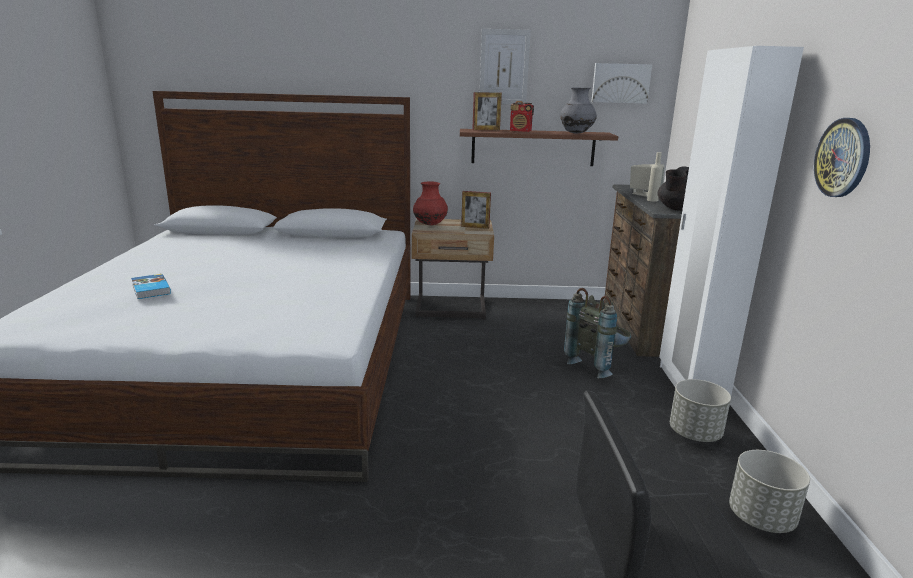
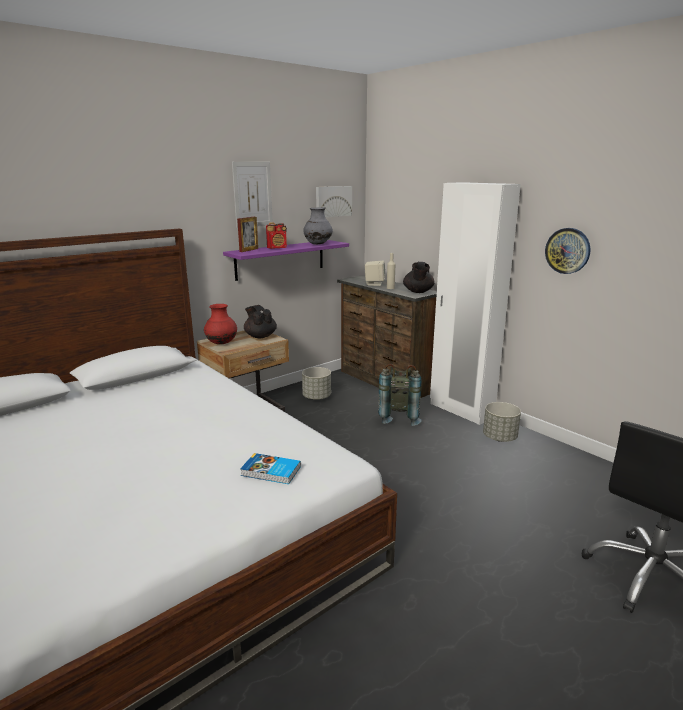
camera: 40 degrees left, 0 degrees up
book [131,274,171,299] -> book moved to [240,453,301,484]
brown shelf [460,129,618,166] -> purple shelf [223,240,349,281]
picture frame [461,191,491,229] -> black teapot [244,305,277,338]
grey planter [729,450,810,533] -> grey planter moved to [302,367,331,400]

